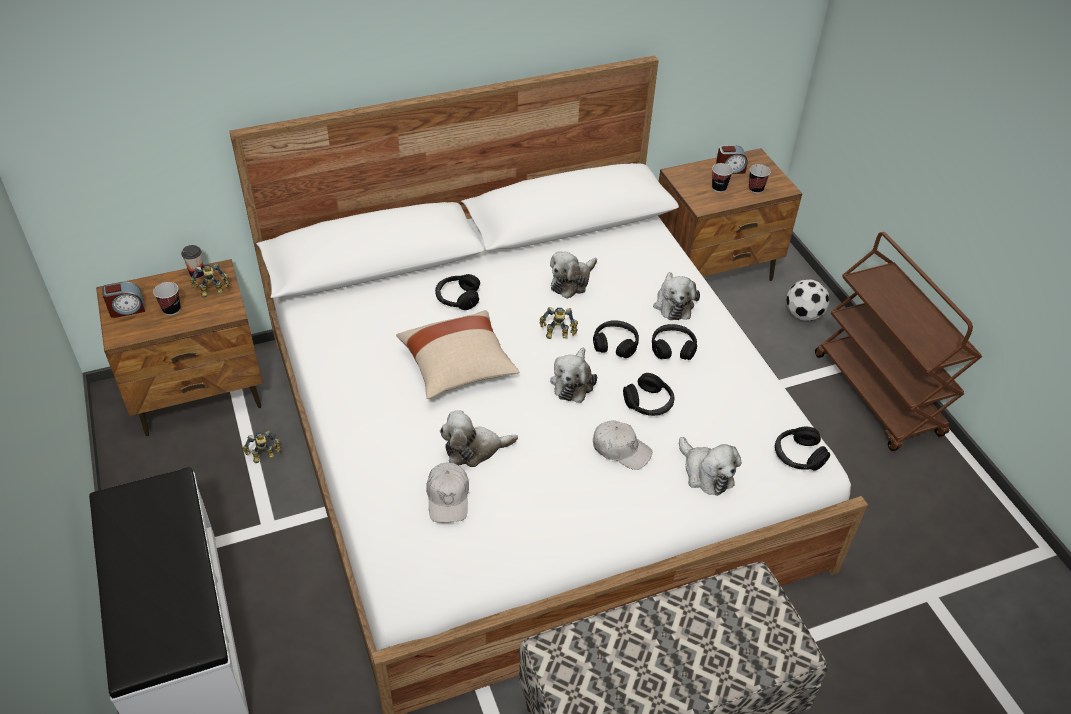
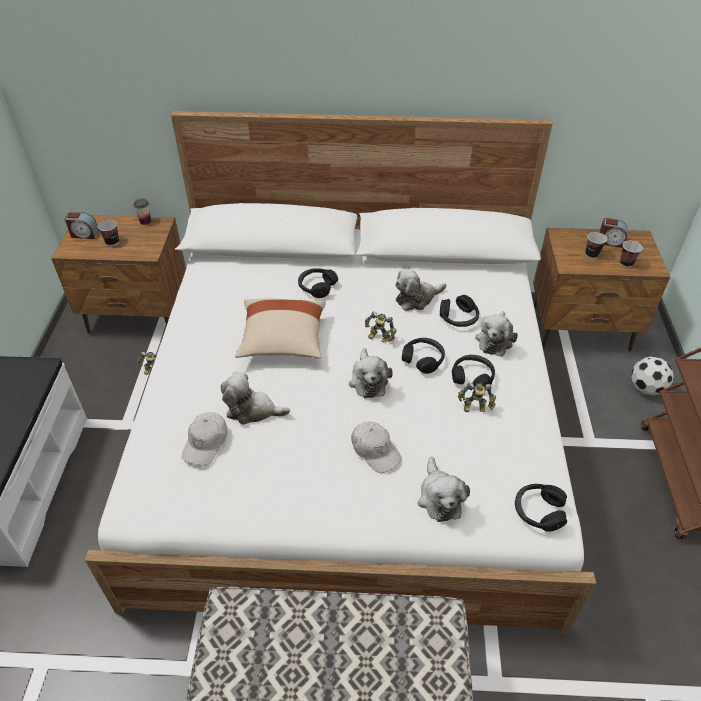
camera: 25 degrees right, 0 degrees up
toy robot [190,263,230,298] -> toy robot moved to [458,383,496,412]
plush toy [550,348,597,403] -> plush toy turned 45 degrees counterclockwise [349,348,393,398]
black headphones [623,373,674,416] -> black headphones moved to [440,295,479,327]

